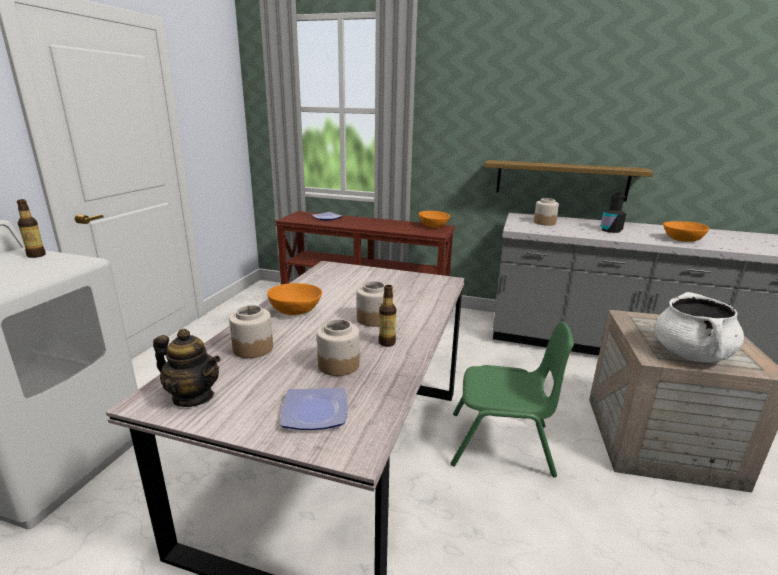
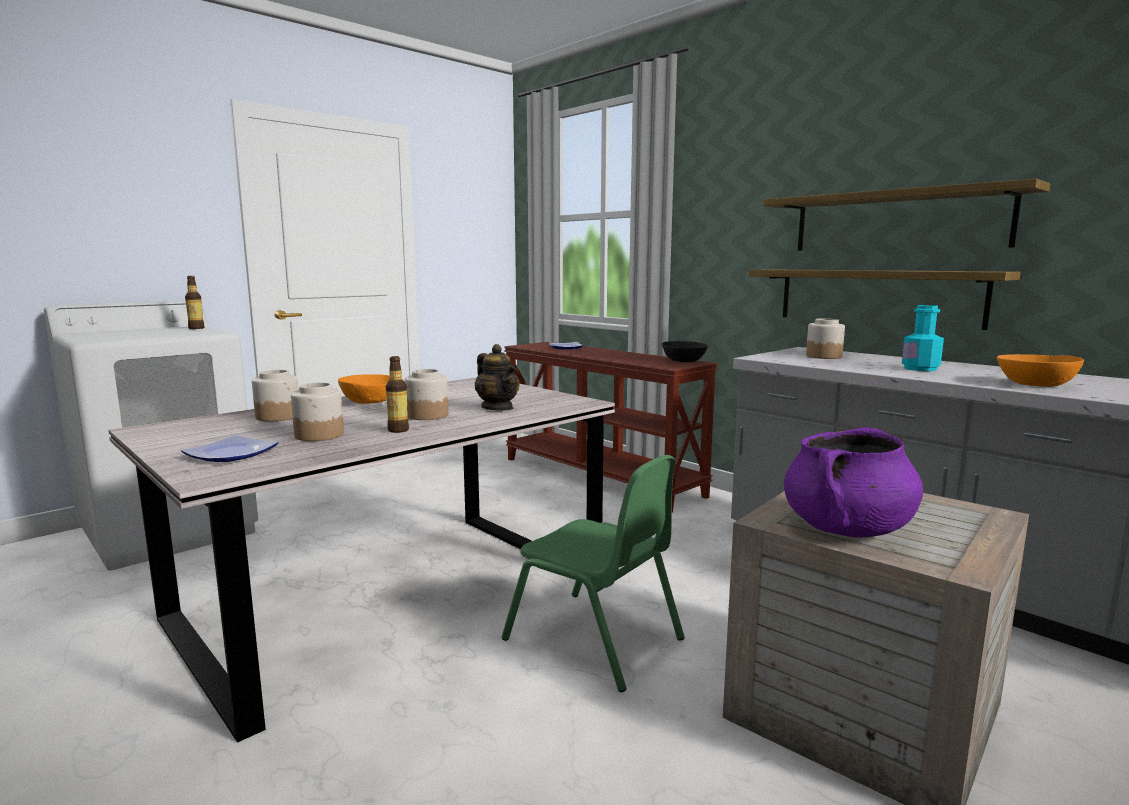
camera: 30 degrees right, 10 degrees down
teapot [153,329,221,407] -> teapot moved to [475,344,520,411]
orange bowl [419,211,450,228] -> black bowl [662,341,708,362]
black bottle [600,192,626,233] -> turquoise bottle [902,305,944,371]
white cooking pot [655,292,744,362] -> purple cooking pot [784,427,923,538]
none -> shelf [763,179,1050,251]

